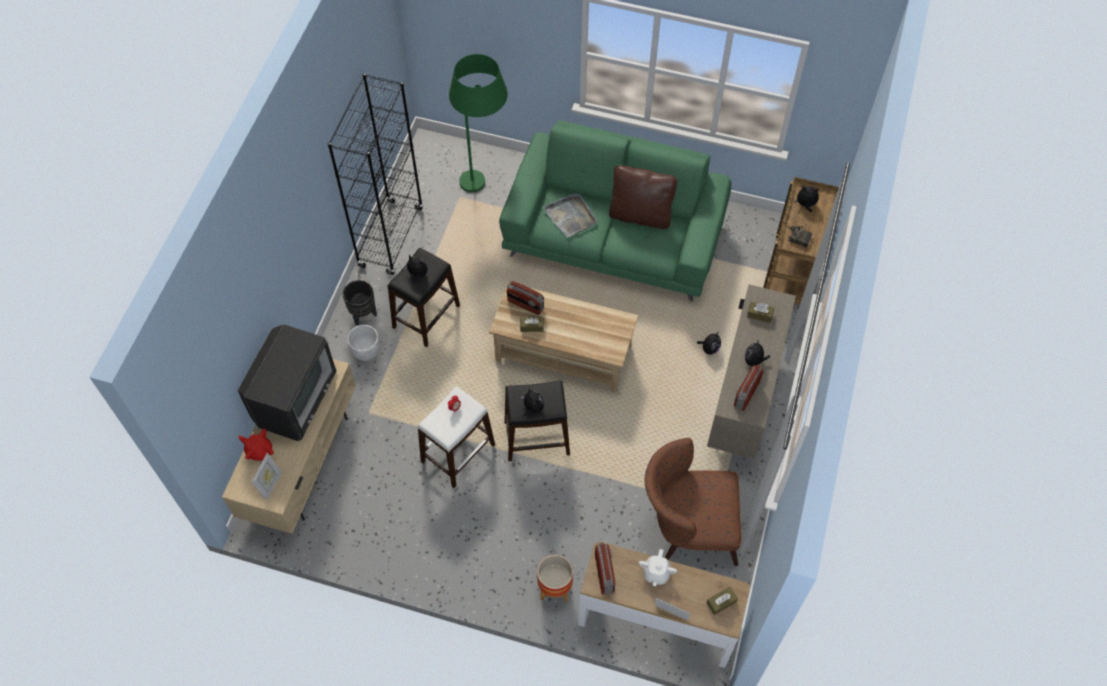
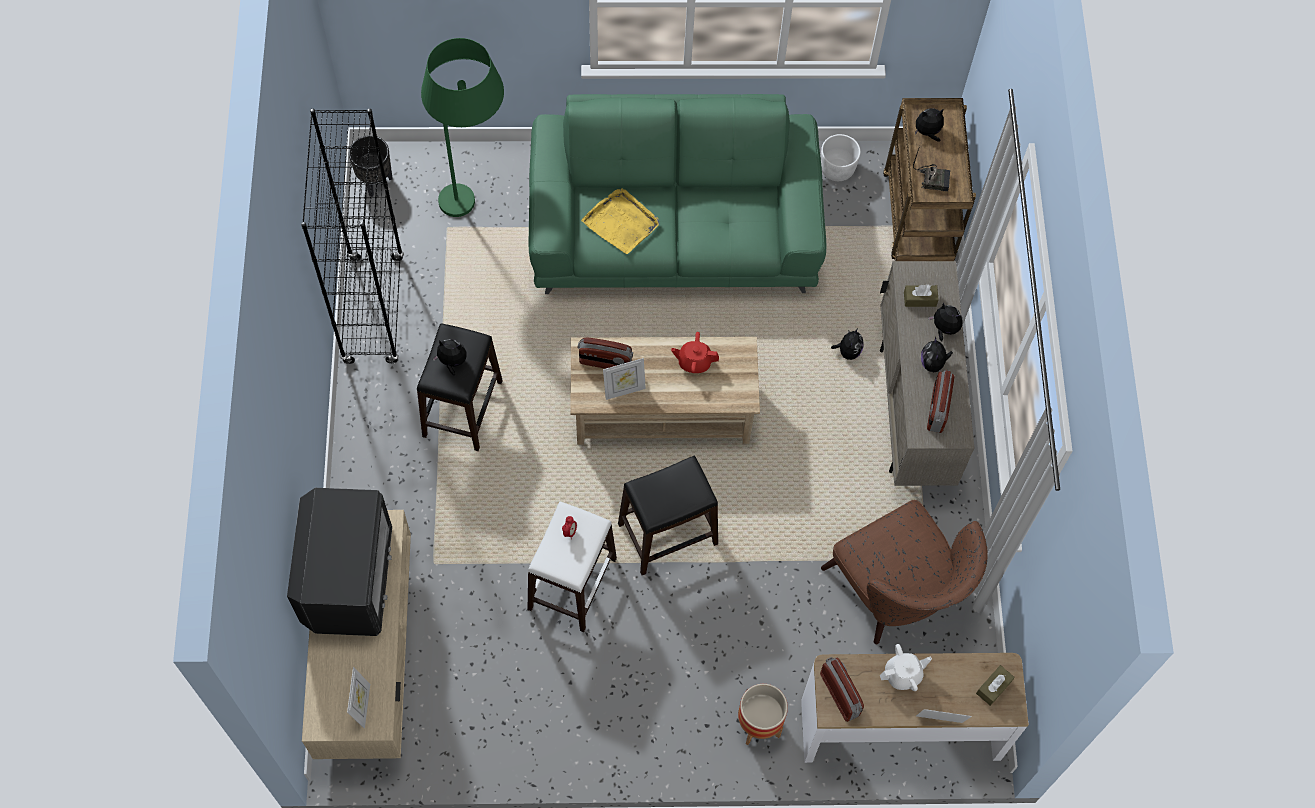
camera: 20 degrees left, 5 degrees up
red teapot [238,428,274,461] -> red teapot moved to [671,332,719,373]
black planter [343,280,377,326] -> black planter moved to [349,135,393,197]
white planter [347,325,379,361] -> white planter moved to [820,134,861,181]
brown tissue box [520,316,544,332] -> picture frame [603,358,646,400]
plush toy [521,388,544,417] -> plush toy moved to [928,302,962,342]
grey tray [543,193,597,238] -> yellow tray [581,188,660,254]
brown pillow [609,165,677,229] -> none
white teapot [639,549,677,586] -> white teapot turned 105 degrees counterclockwise [880,644,932,691]
brown armchair [645,438,742,566] -> brown armchair turned 105 degrees counterclockwise [821,500,988,644]

